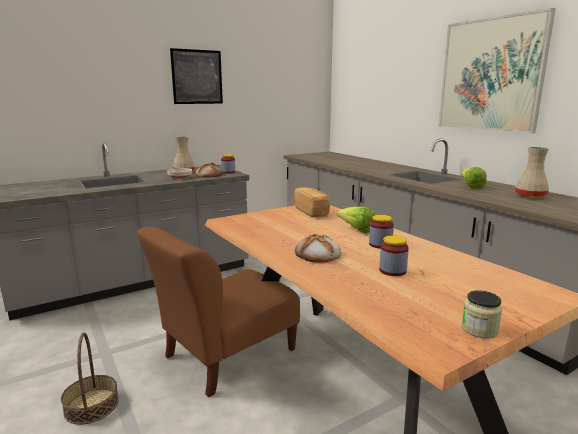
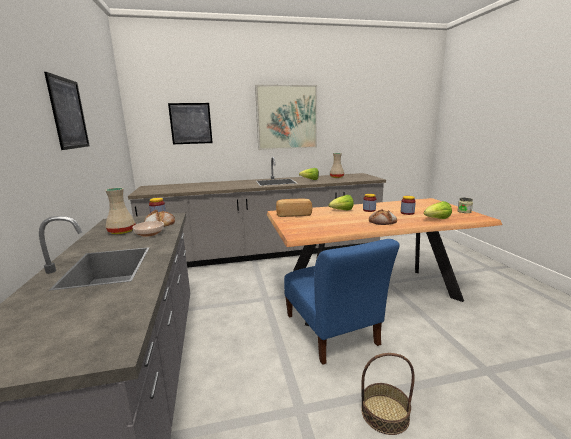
camera: 70 degrees left, 0 degrees up
brown chair [137,227,300,397] -> blue chair [284,239,400,365]
none -> picture [168,103,213,144]
none -> lettuce [424,201,452,219]

